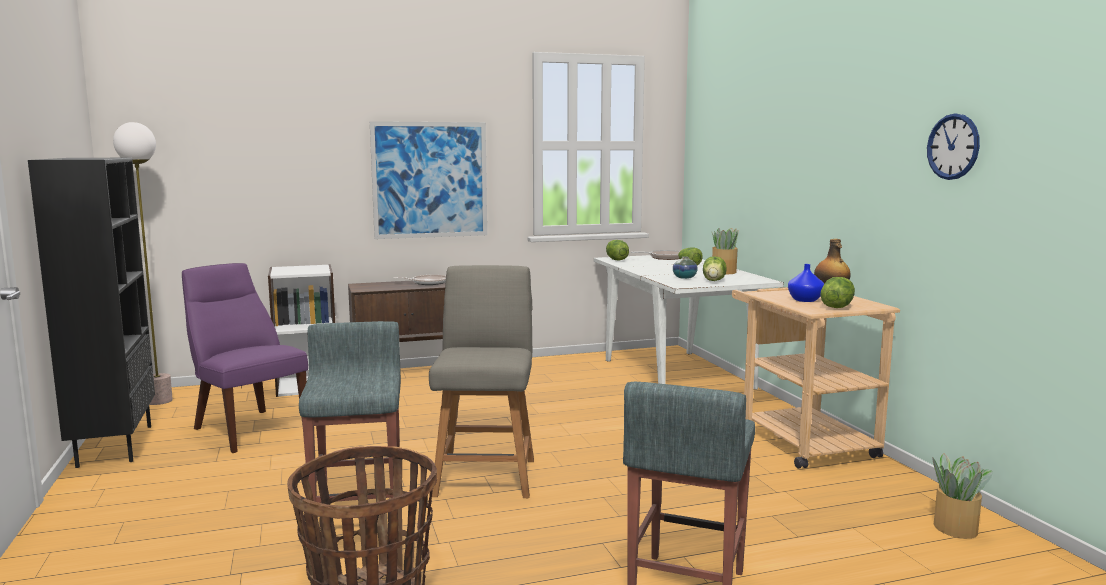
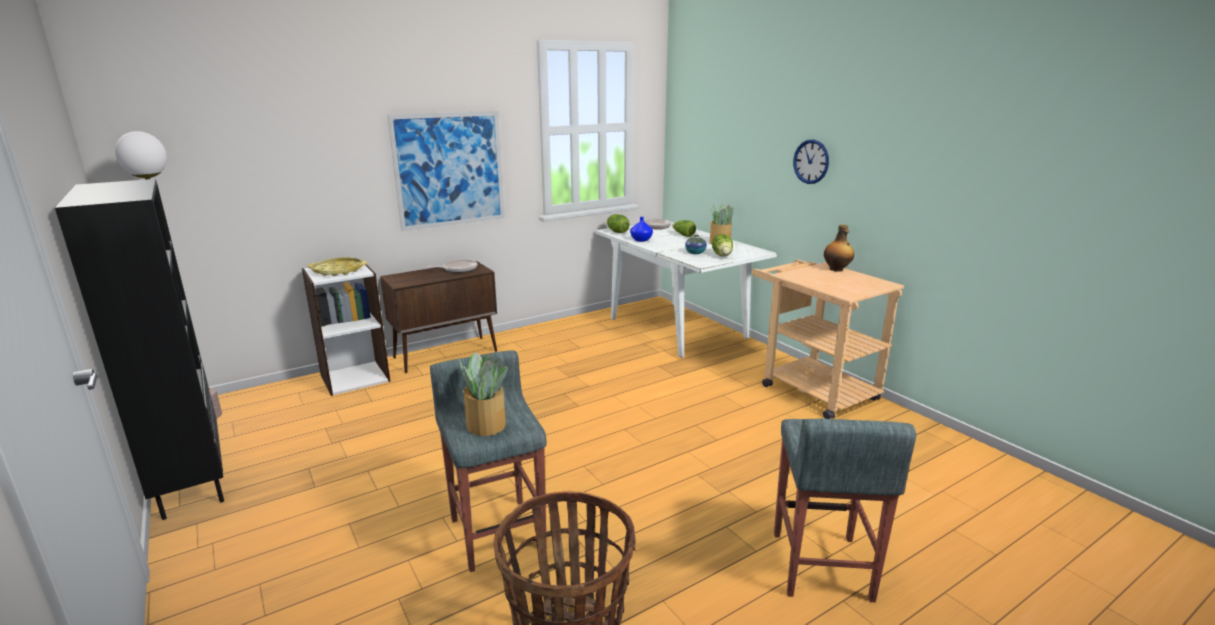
camera: 15 degrees left, 10 degrees up
purple chair [182,263,308,453] -> none
grey chair [429,265,534,498] -> none
blue vase [788,264,824,302] -> blue vase moved to [630,217,653,242]
lettuce [820,277,855,308] -> none
wall clock [927,113,980,180] -> wall clock moved to [793,139,829,184]
potted plant [933,453,993,539] -> potted plant moved to [459,352,508,436]
none -> yellow tray [307,257,367,276]

